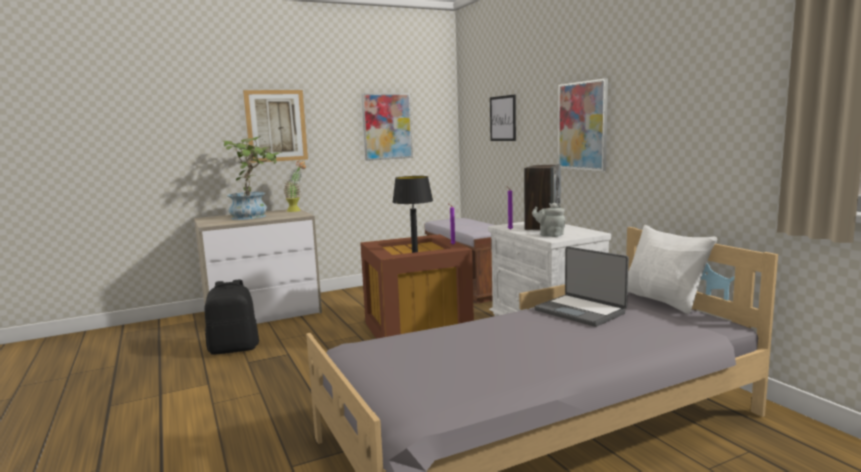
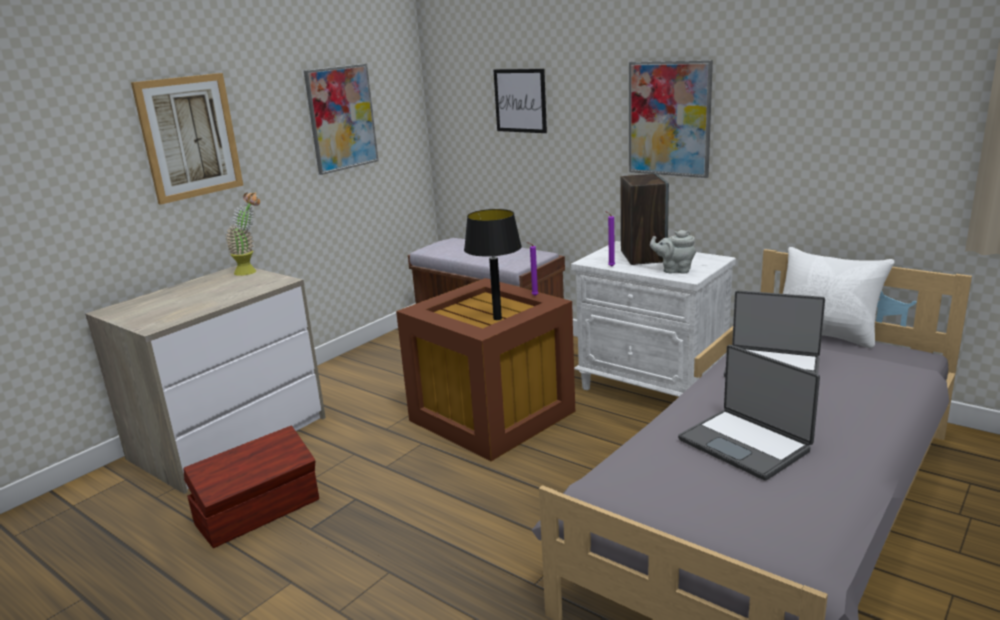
camera: 25 degrees left, 10 degrees up
black backpack [204,279,259,355] -> brown storage box [184,426,319,548]
potted plant [223,136,282,220] -> none
none -> laptop [678,345,820,481]

